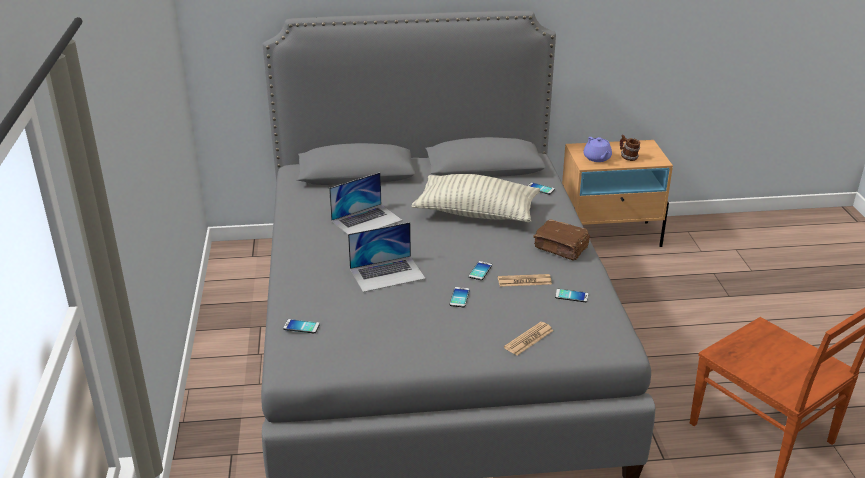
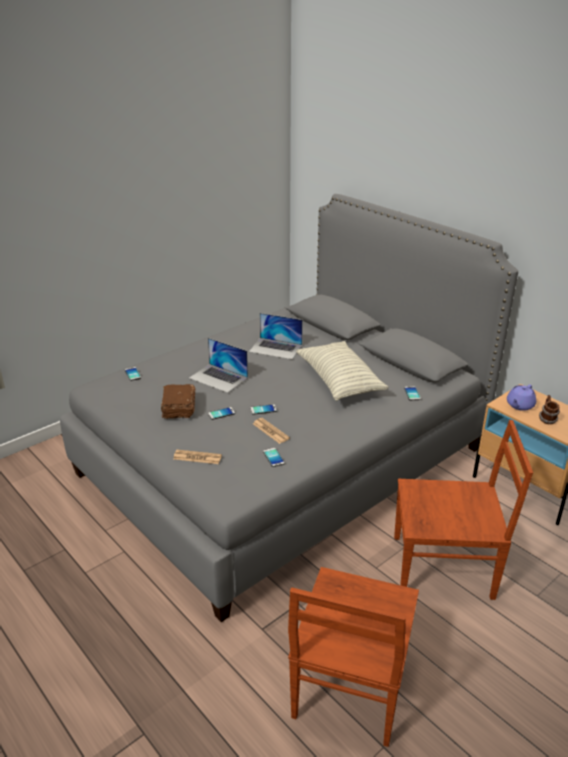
camera: 55 degrees right, 0 degrees up
brown book [533,219,590,261] -> brown book moved to [161,384,195,419]
none -> brown chair [394,420,533,600]

